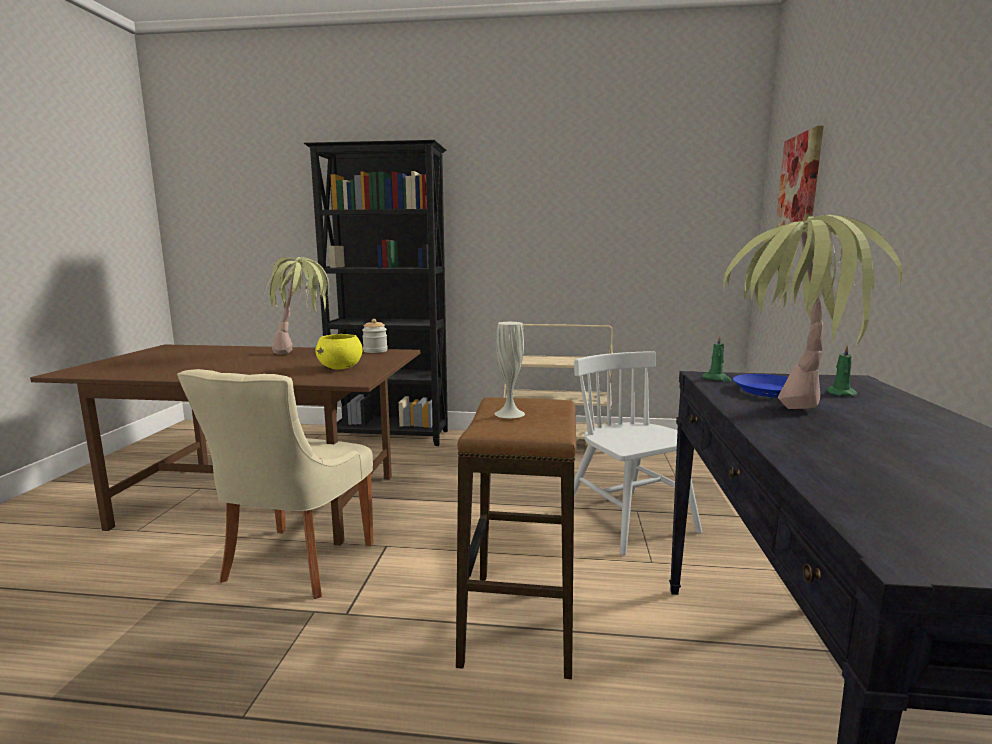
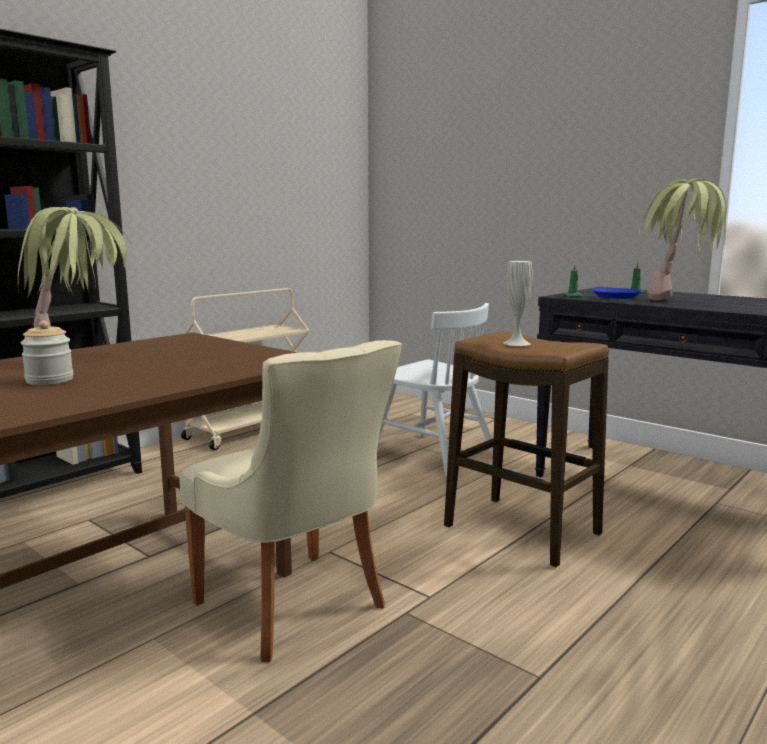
camera: 55 degrees left, 0 degrees up
yellow bowl [315,334,363,370] -> none
jar [362,319,388,353] -> jar moved to [20,321,74,385]
white chair [574,351,702,555] -> white chair turned 150 degrees counterclockwise [378,303,493,477]
picture [775,126,824,228] -> none

